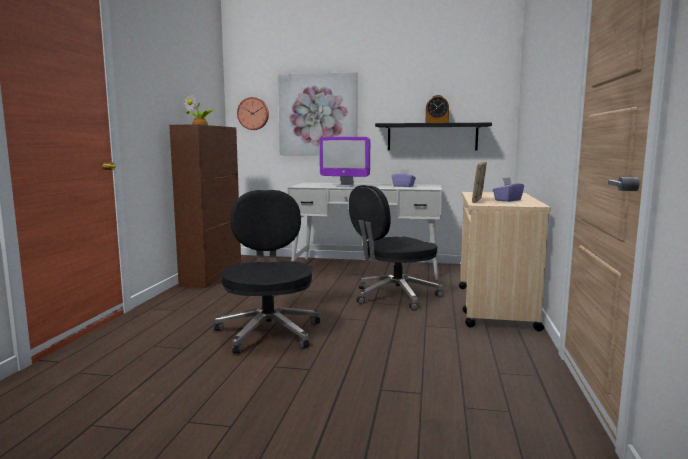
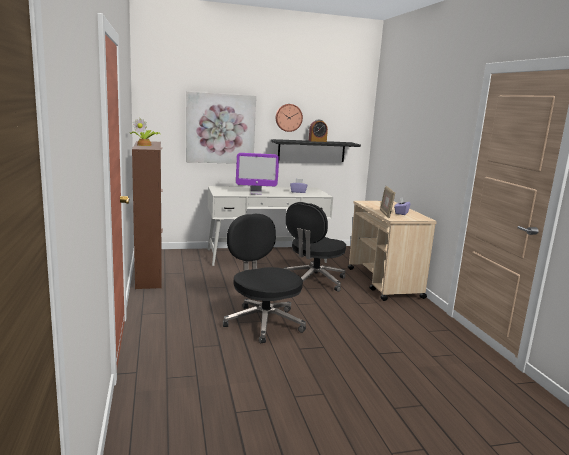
camera: 25 degrees left, 5 degrees up
wall clock [237,97,269,130] -> wall clock moved to [276,104,303,132]

